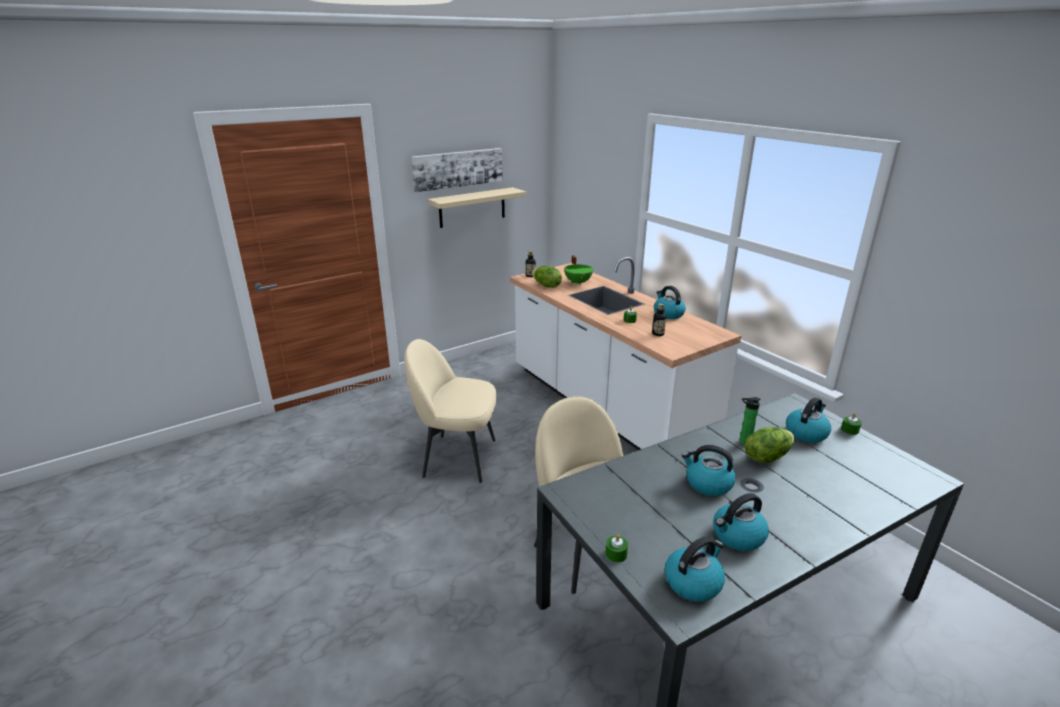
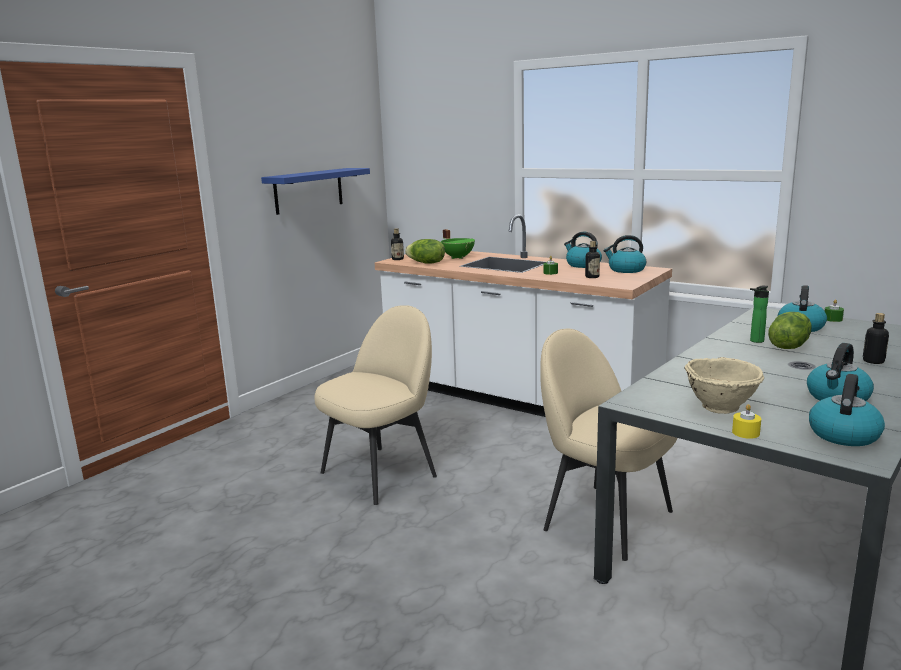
camera: 20 degrees left, 10 degrees down
beige chair [404,339,497,483] -> beige chair turned 150 degrees clockwise [314,305,437,505]
picture [411,148,502,192] -> none
beige shelf [428,187,526,228] -> blue shelf [261,168,370,215]
green candle [605,534,628,563] -> yellow candle [732,404,761,439]
kettle [682,445,736,496] -> kettle moved to [604,235,646,273]
none -> beige bowl [684,357,764,414]
none -> bottle [863,313,889,364]

